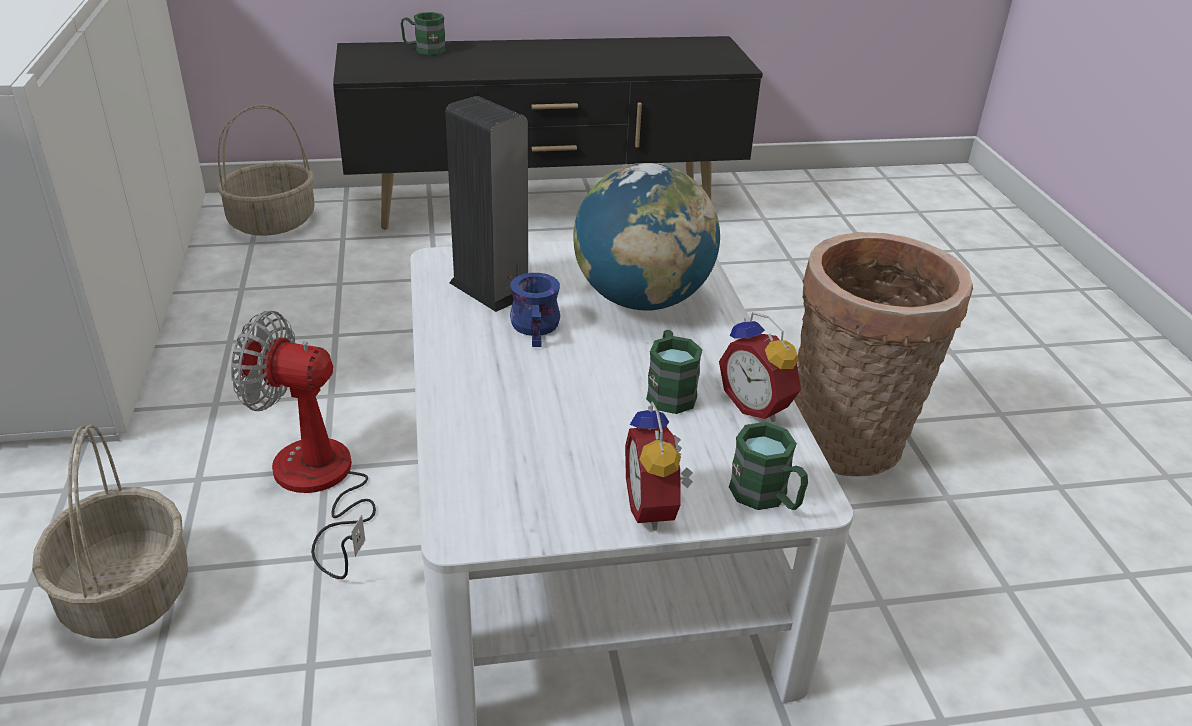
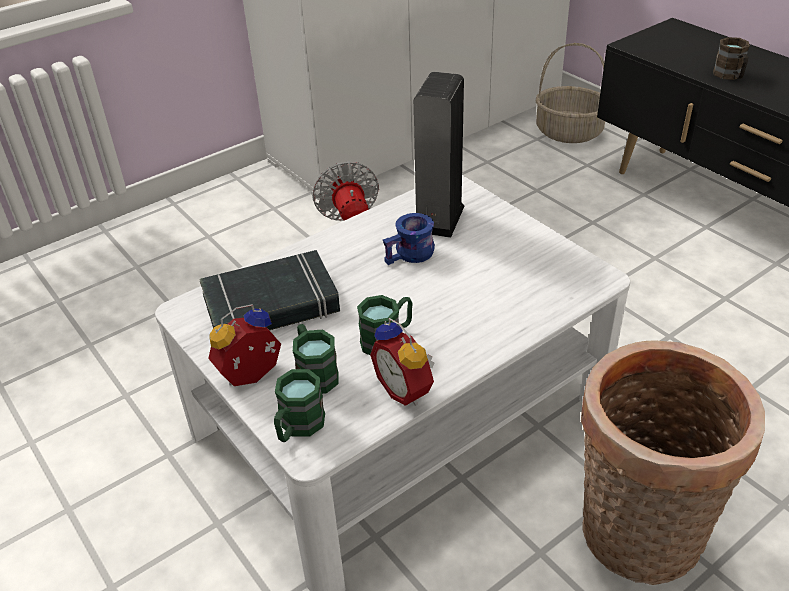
camera: 65 degrees right, 5 degrees up
basket [32,424,188,639] -> none
green mug [401,12,446,55] -> green mug moved to [293,324,339,394]
globe [573,163,720,310] -> none
alarm clock [719,312,801,422] -> alarm clock turned 60 degrees counterclockwise [370,318,435,406]
none -> black book [199,250,340,330]
none -> brown mug [713,37,750,80]

